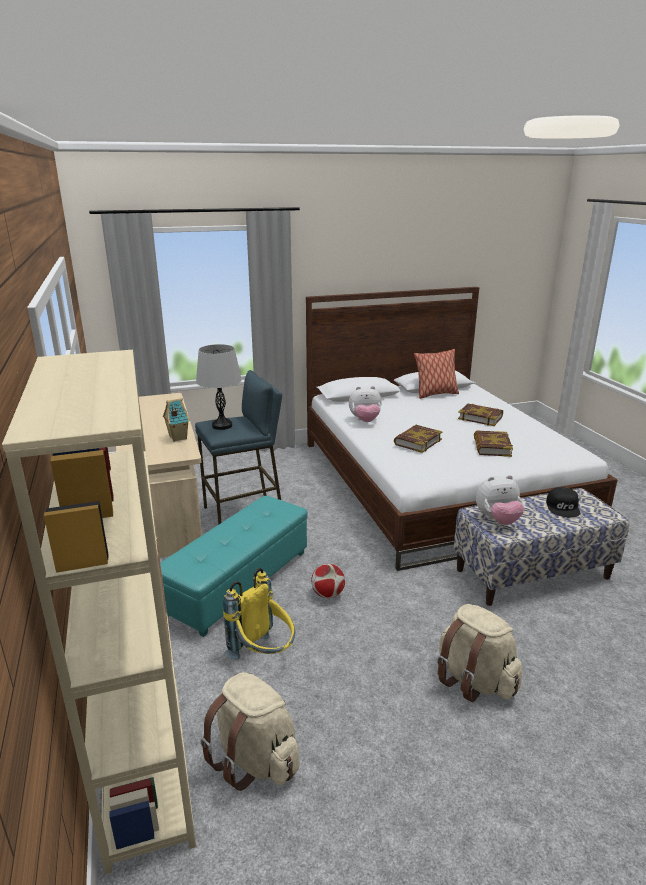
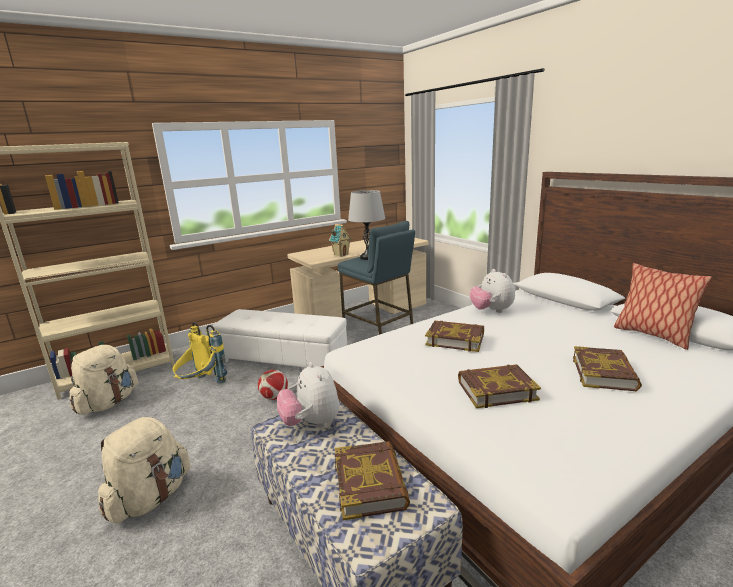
camera: 75 degrees right, 5 degrees down
turquoise ottoman [160,496,308,637] -> white ottoman [213,309,347,368]
black cap [546,487,580,517] -> book [335,441,410,521]

